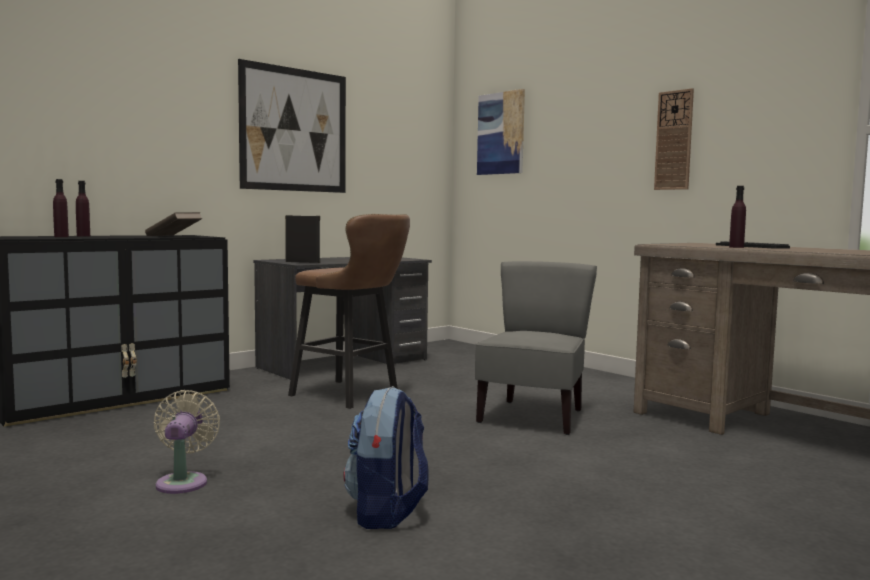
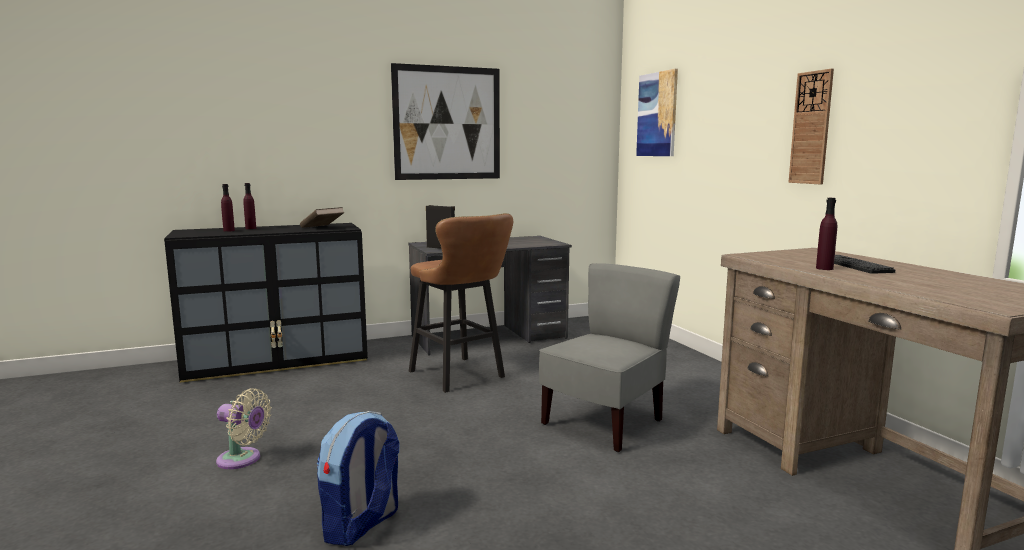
camera: 20 degrees right, 5 degrees up
beige fan [154,390,220,494] -> beige fan turned 90 degrees clockwise [216,388,271,469]

